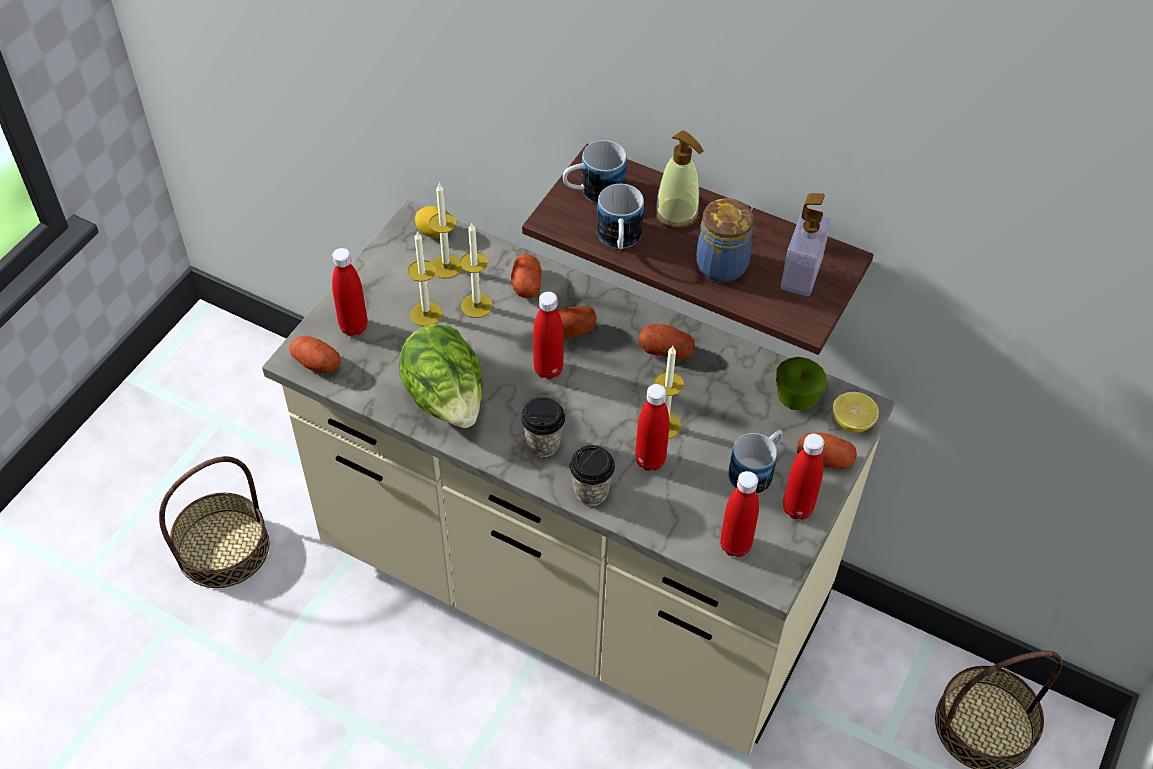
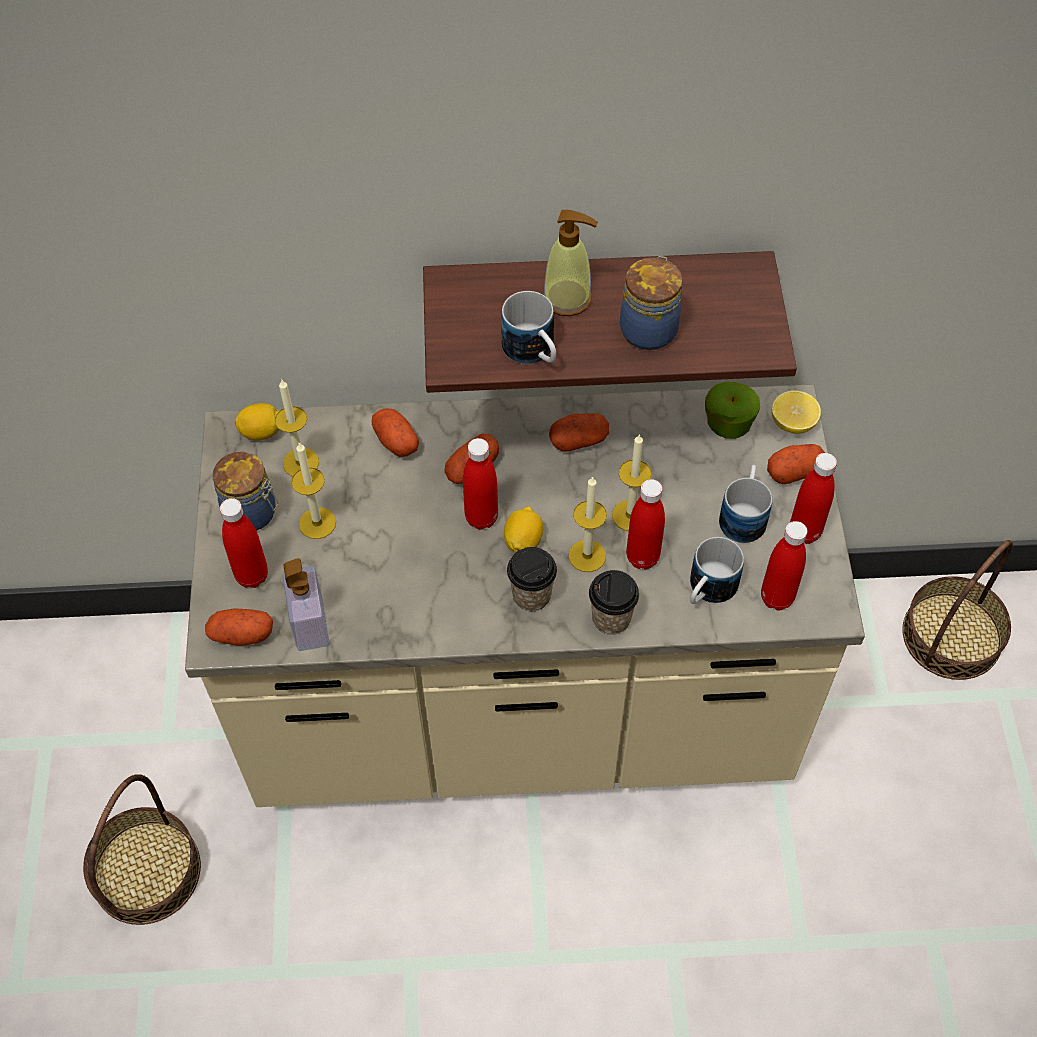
camera: 30 degrees left, 5 degrees up
lettuce [399,324,483,428] -> none
candle [460,222,493,318] -> candle moved to [569,476,607,572]
mug [563,140,627,203] -> mug moved to [690,537,744,604]
soap dispenser [781,193,830,296] -> soap dispenser moved to [283,558,329,651]
none -> jar [213,452,278,531]
none -> lemon [504,506,543,553]

